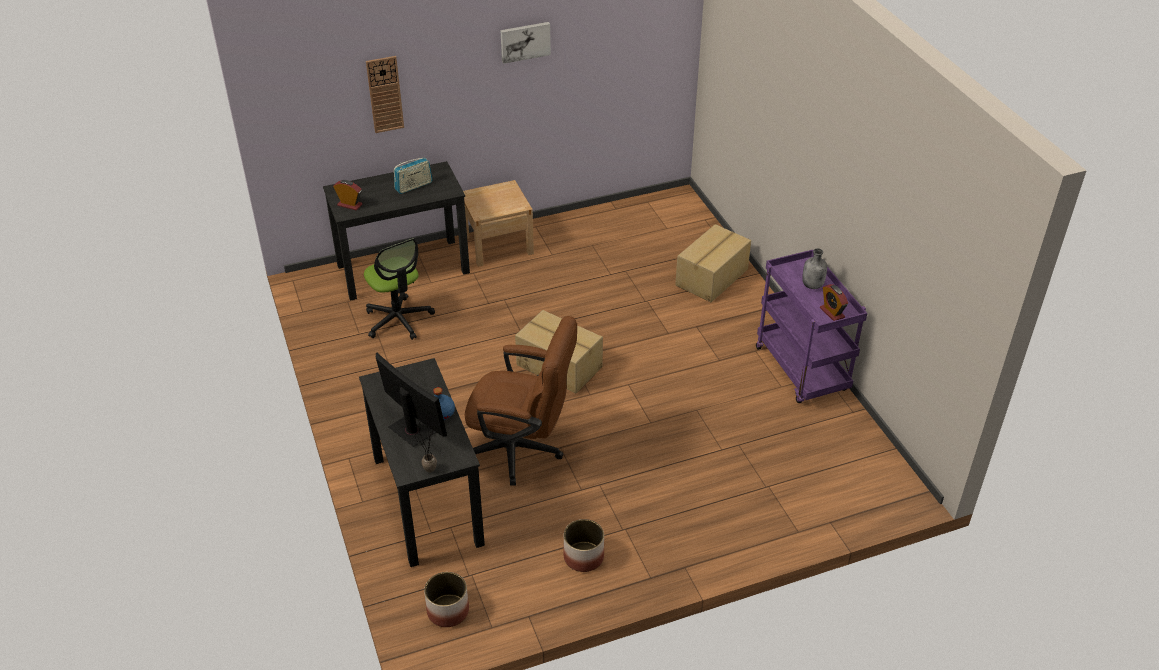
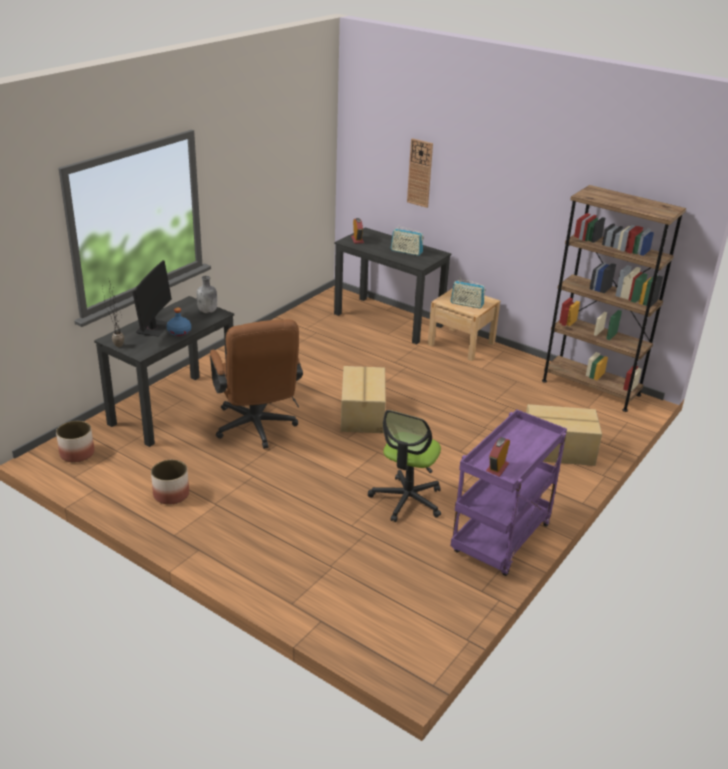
camera: 55 degrees right, 10 degrees down
office chair [364,238,435,340] -> office chair moved to [368,410,441,522]
picture [501,22,551,64] -> none
grey bottle [802,248,827,289] -> grey bottle moved to [197,276,217,313]
none -> radio [451,280,485,308]
none -> brown bookcase [542,185,686,412]

